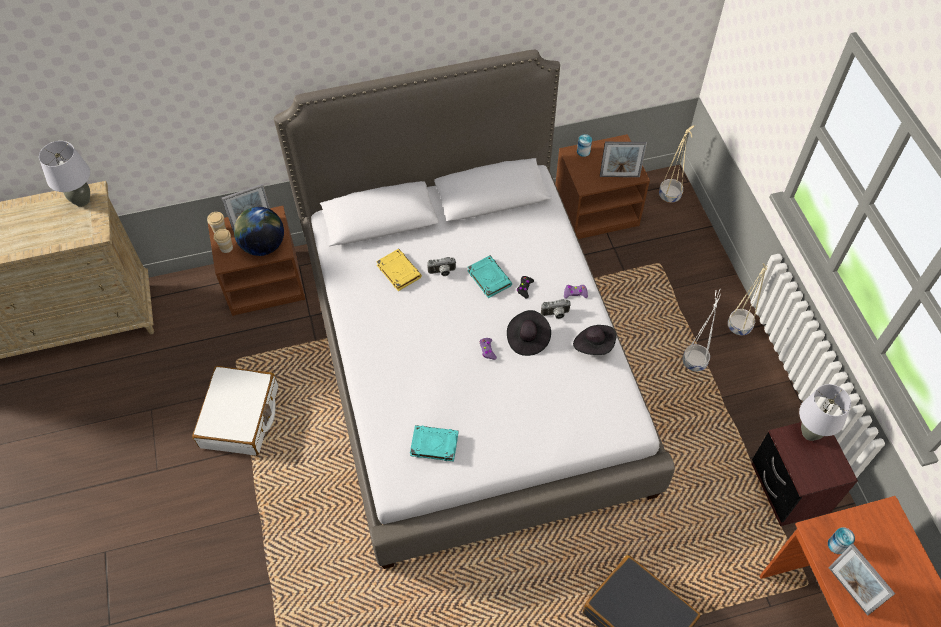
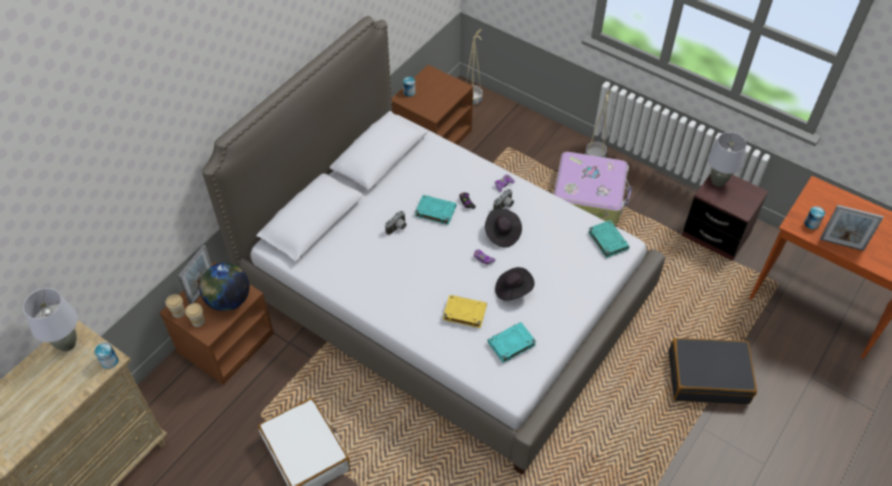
camera: 40 degrees left, 5 degrees down
yellow book [376,249,422,291] -> yellow book moved to [443,295,487,328]
black hat [573,325,616,355] -> black hat moved to [495,267,534,301]
picture frame [600,142,647,177] -> none
white planter [682,288,721,371] -> suitcase [554,152,632,225]
none -> can [95,343,118,369]
none -> turquoise book [588,220,630,258]

